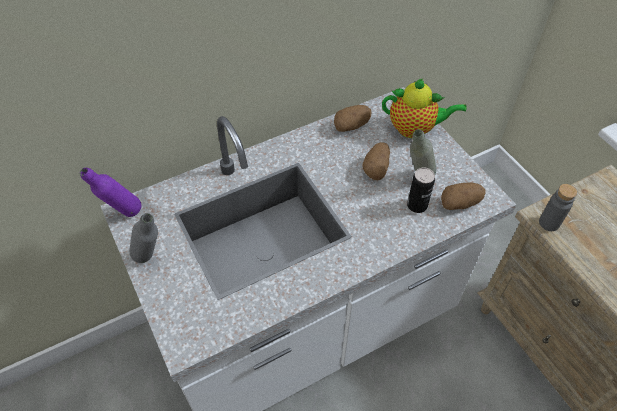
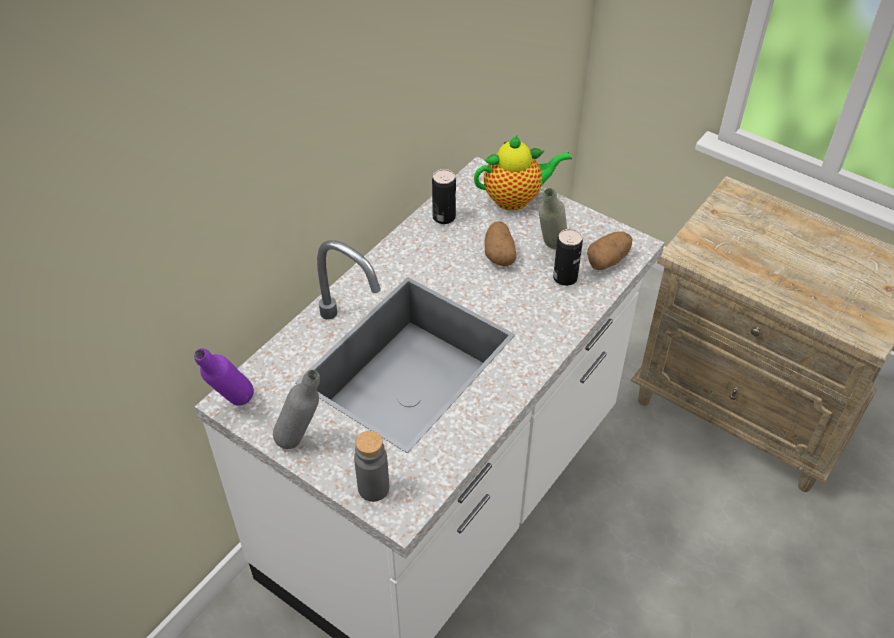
camera: 25 degrees left, 5 degrees down
potato [334,105,371,132] -> can [432,169,456,224]
grey bottle [539,184,577,231] -> grey bottle moved to [354,431,389,502]

